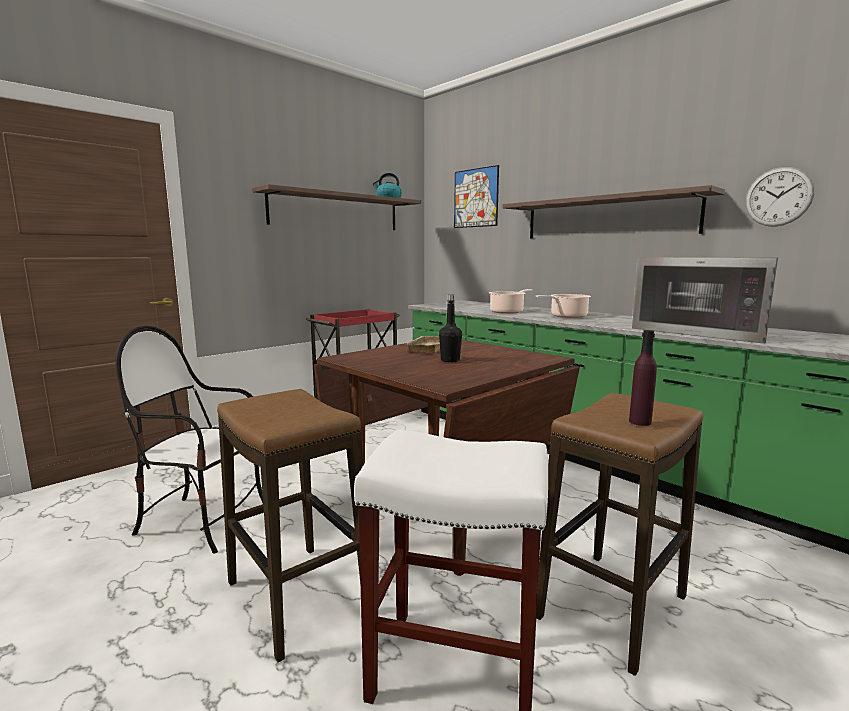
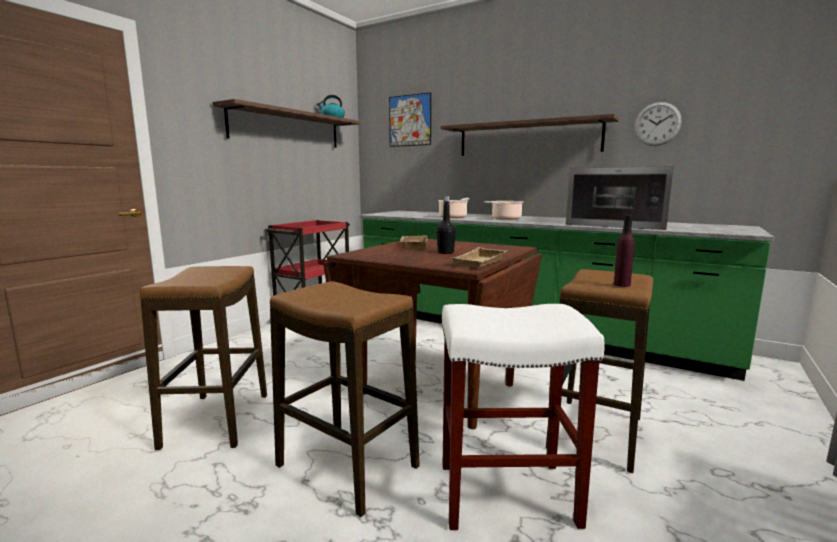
camera: 15 degrees left, 0 degrees up
chair [115,326,263,554] -> stool [140,266,267,450]
none -> beige tray [450,247,507,268]

